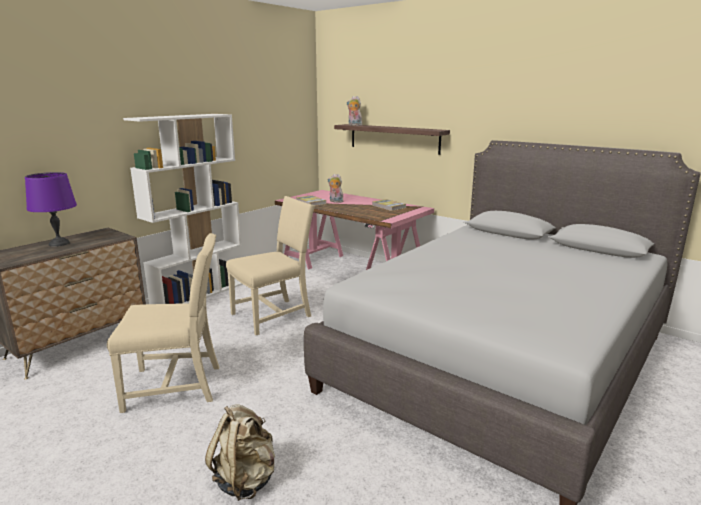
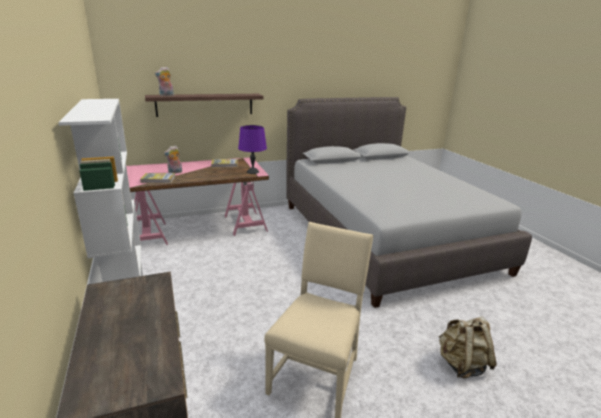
camera: 60 degrees left, 5 degrees up
purple table lamp [25,172,77,247] -> purple table lamp moved to [238,125,267,174]
beige chair [226,196,315,335] -> none

